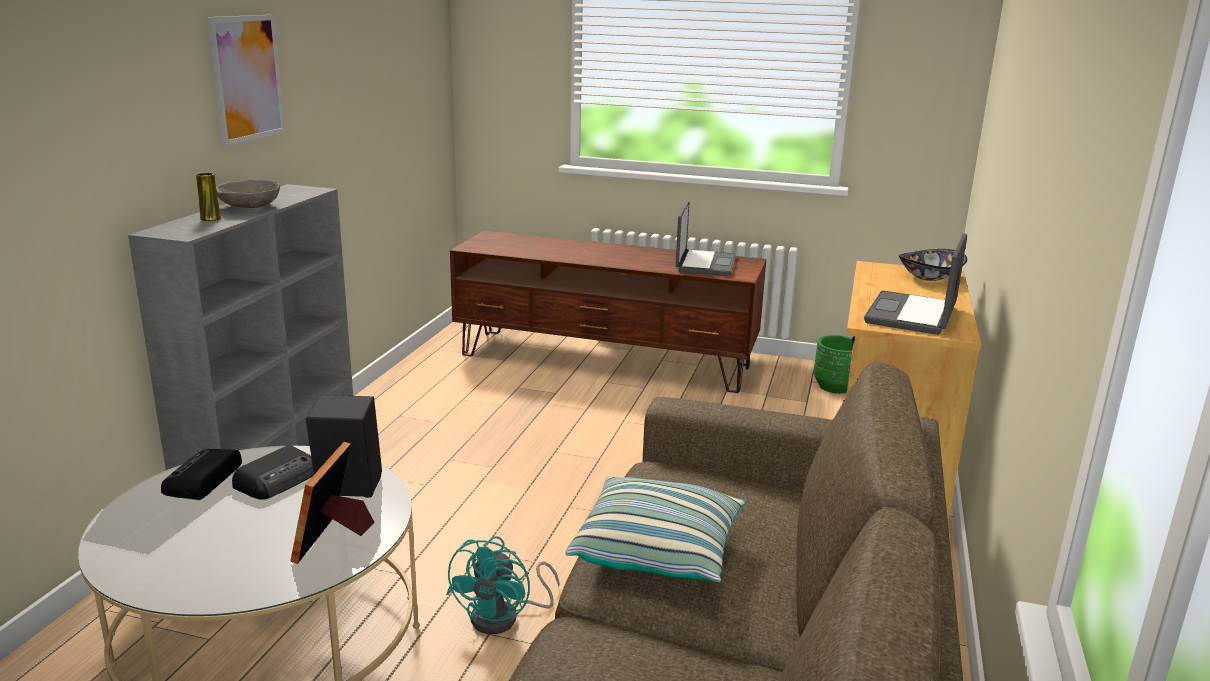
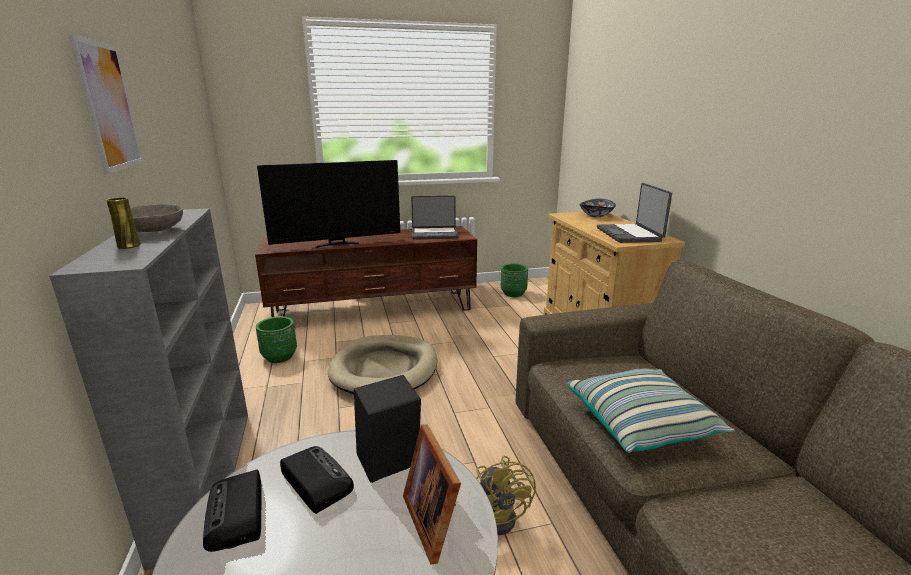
camera: 30 degrees left, 0 degrees up
radio [232,445,314,500] -> radio turned 45 degrees counterclockwise [280,446,354,514]
turquoise fan [446,536,560,634] -> yellow fan [476,456,536,535]
laptop [676,201,736,276] -> laptop turned 105 degrees clockwise [411,195,458,239]
none -> green planter [256,316,297,363]
none -> television [257,160,400,248]
none -> beige dog bed [328,335,437,394]

